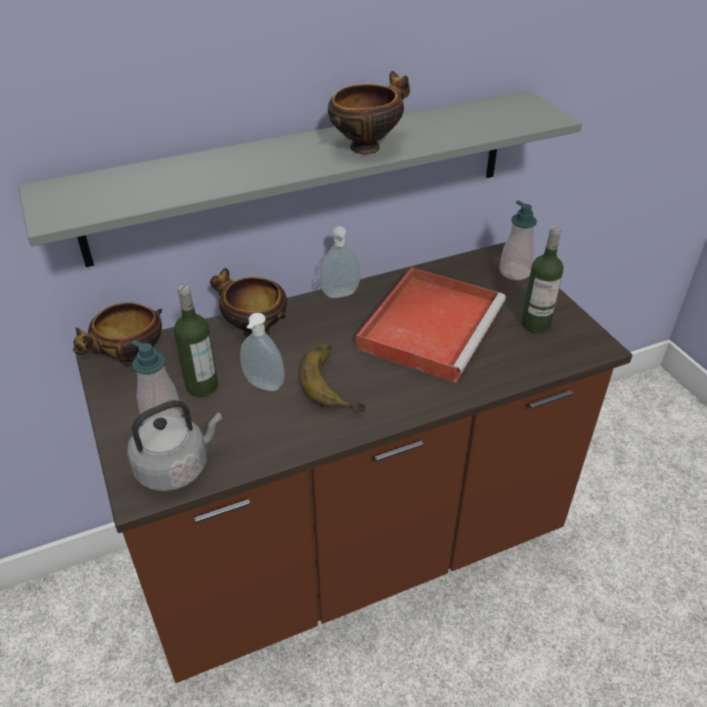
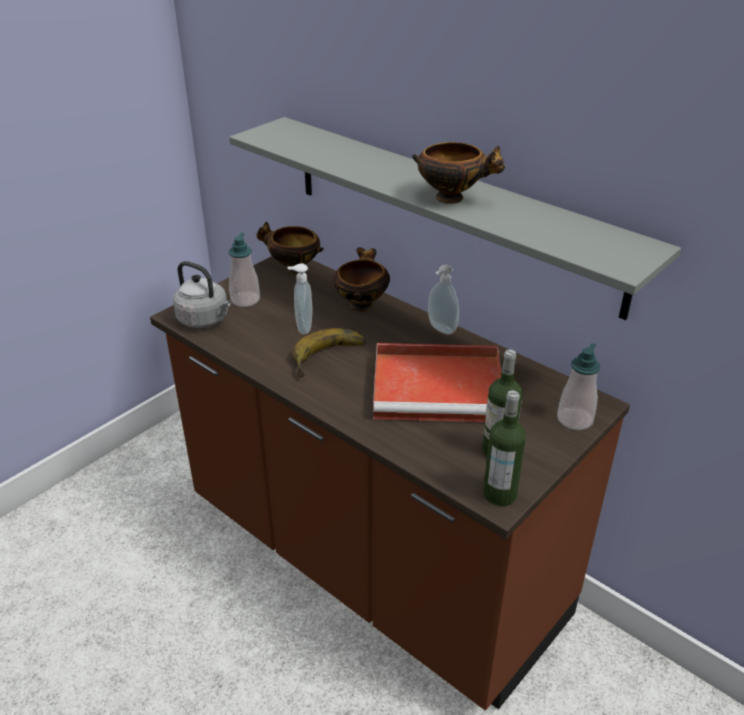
camera: 65 degrees right, 5 degrees down
bottle [174,284,218,397] -> bottle moved to [483,390,526,506]

